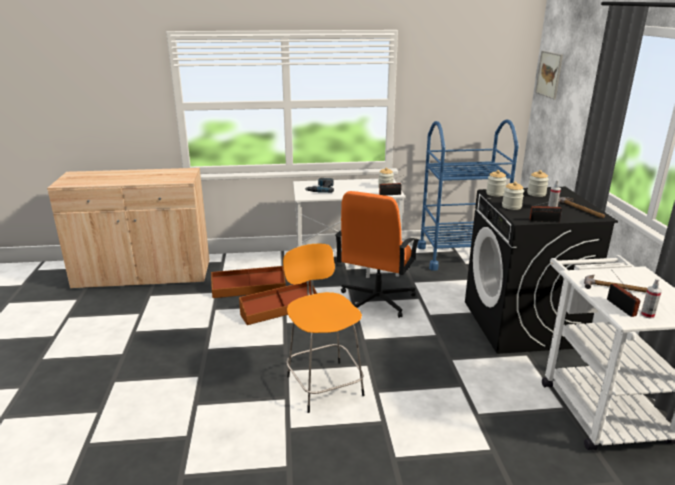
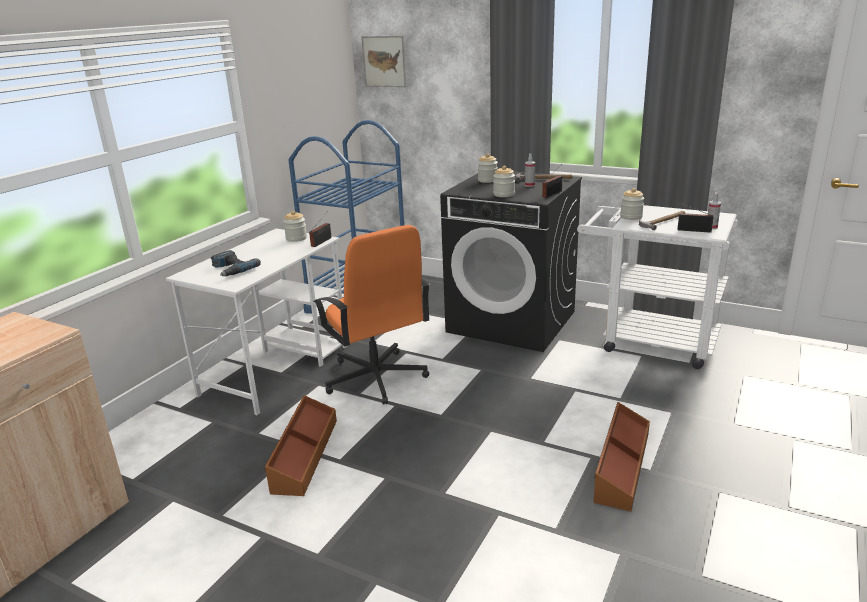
camera: 55 degrees left, 0 degrees up
brown storage box [211,266,286,298] -> brown storage box moved to [593,402,650,511]
orange stool [283,244,365,413] -> none
jar [486,170,507,197] -> jar moved to [620,188,644,220]

